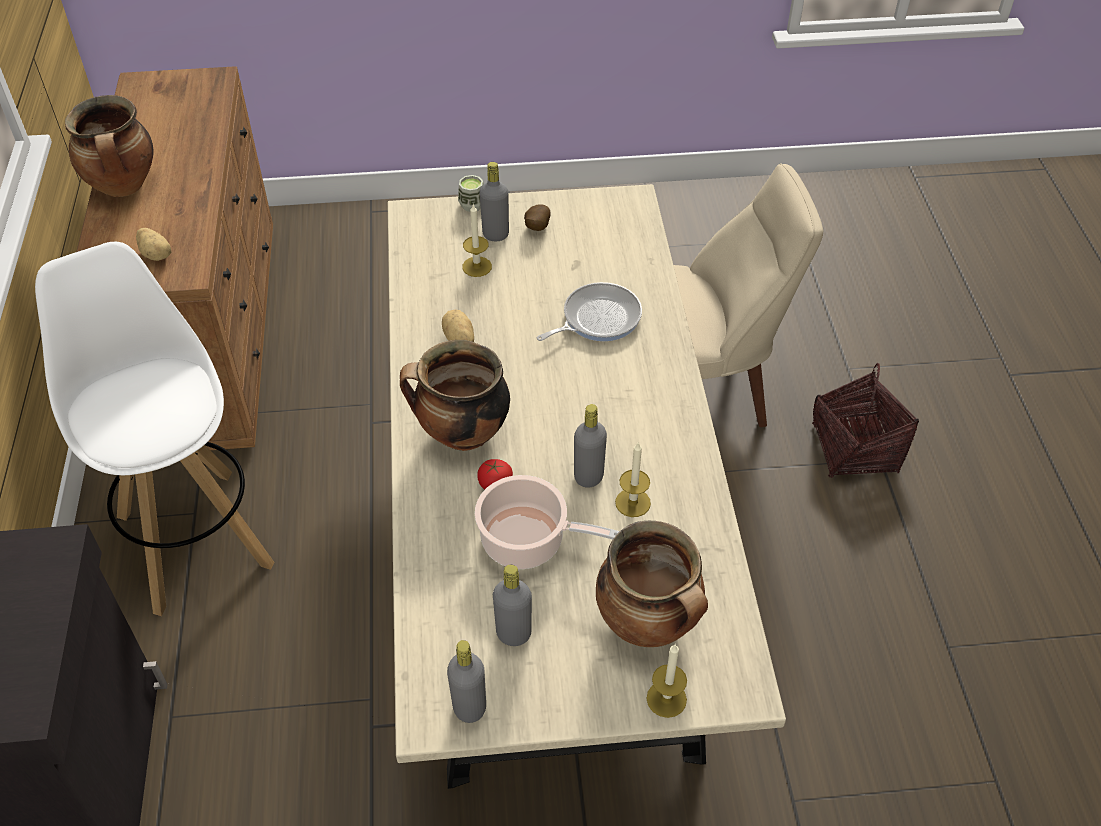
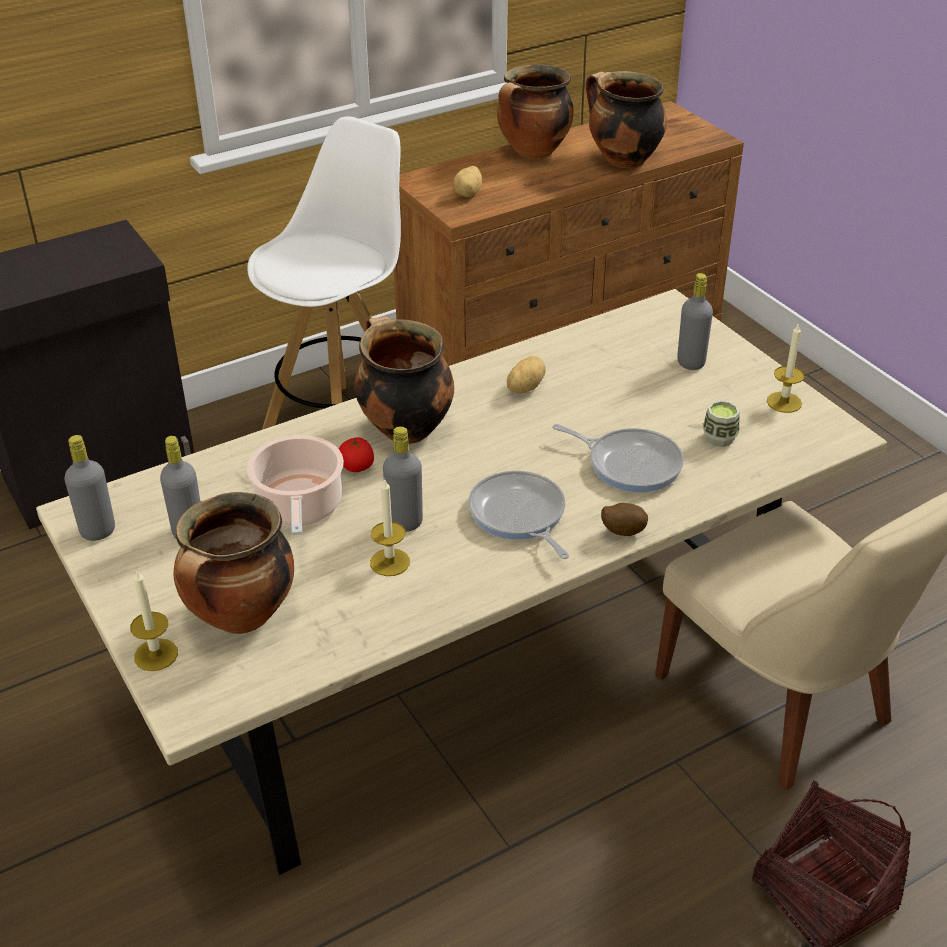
camera: 65 degrees right, 10 degrees down
cup [458,175,484,212] -> cup moved to [703,400,740,447]
candle [462,205,492,277] -> candle moved to [767,324,805,413]
potato [524,205,551,231] -> potato moved to [601,503,648,536]
none -> frying pan [468,471,569,559]
none -> cooking pot [586,71,667,168]

